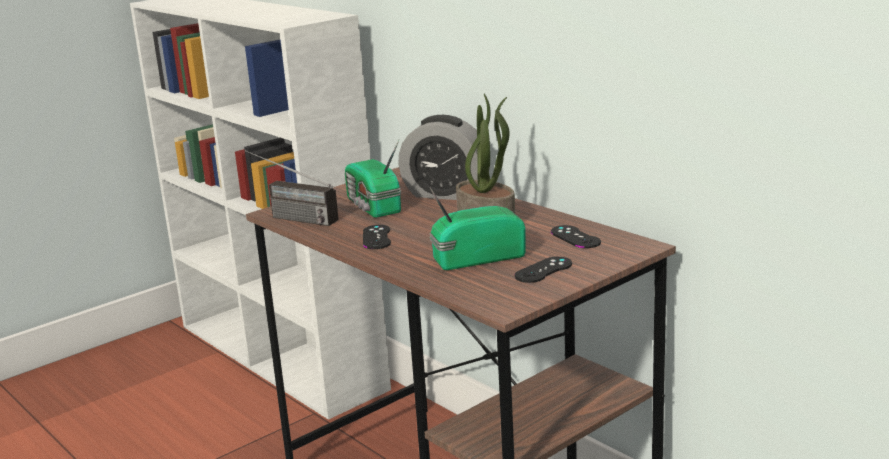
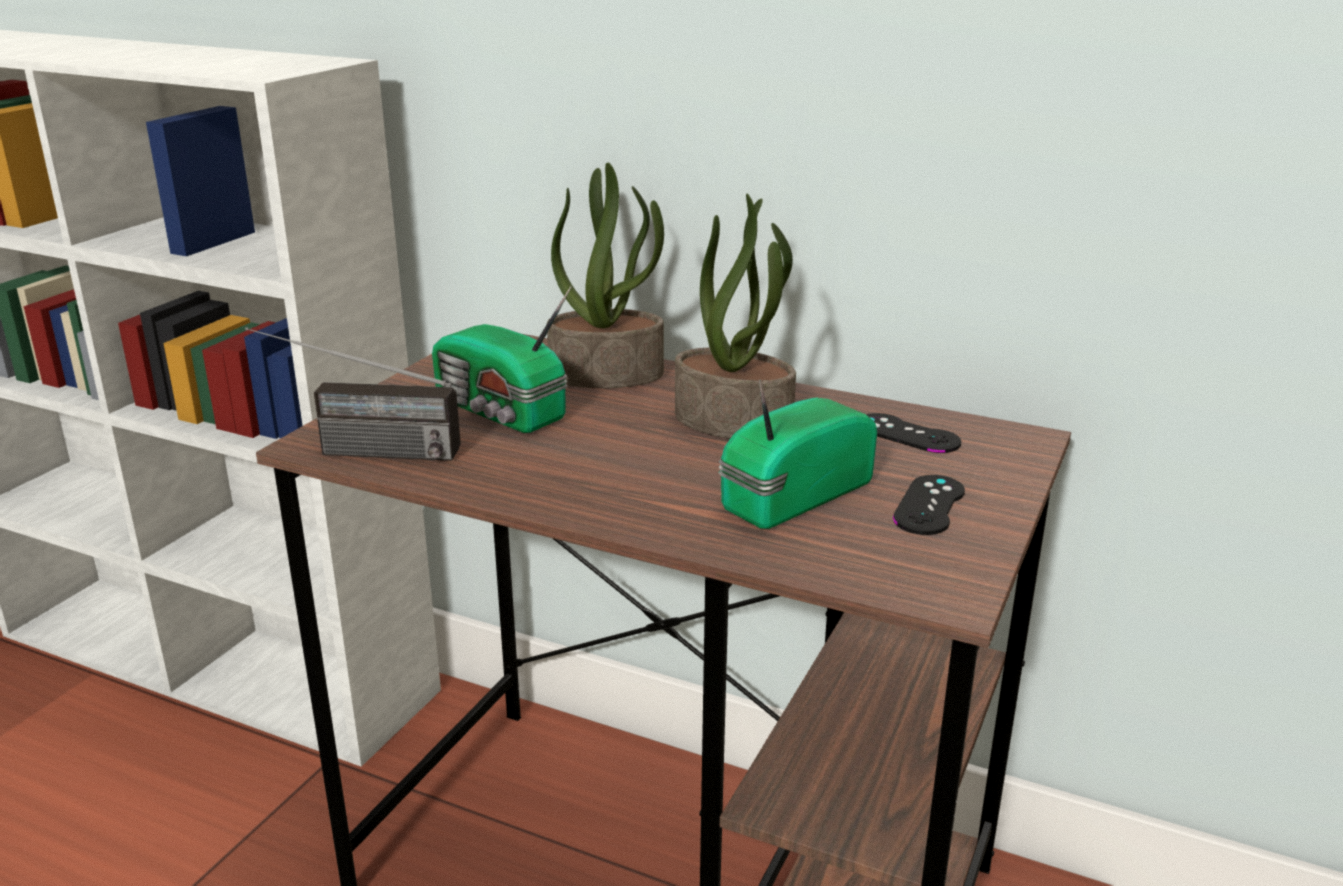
camera: 25 degrees left, 5 degrees up
black game controller [363,225,391,249] -> none
alarm clock [398,115,478,200] -> potted plant [547,163,664,388]

